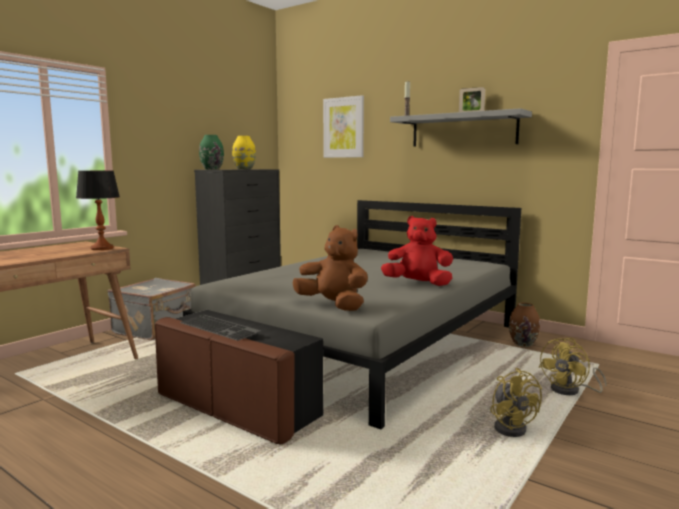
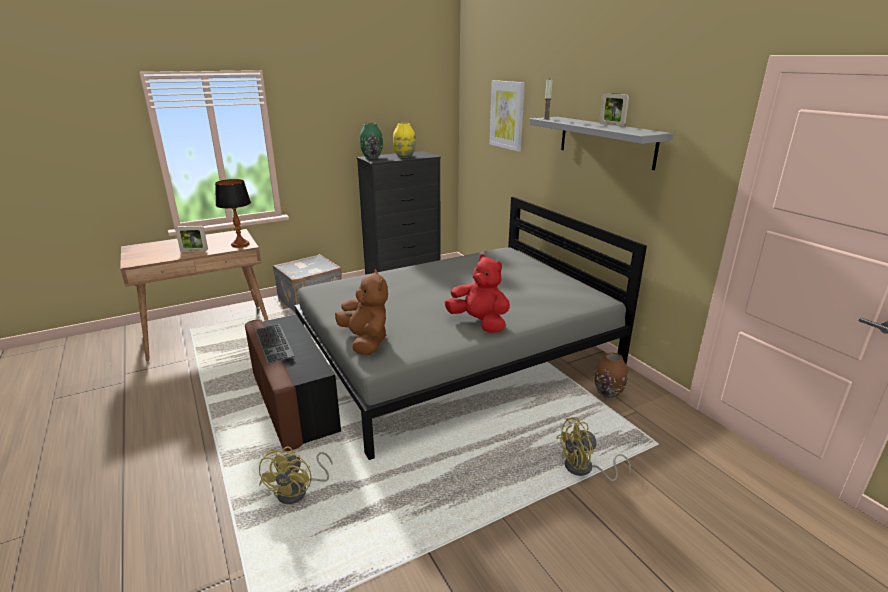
camera: 25 degrees right, 15 degrees up
yellow fan [490,368,542,437] -> yellow fan moved to [259,447,333,504]
none -> picture frame [175,226,208,252]

